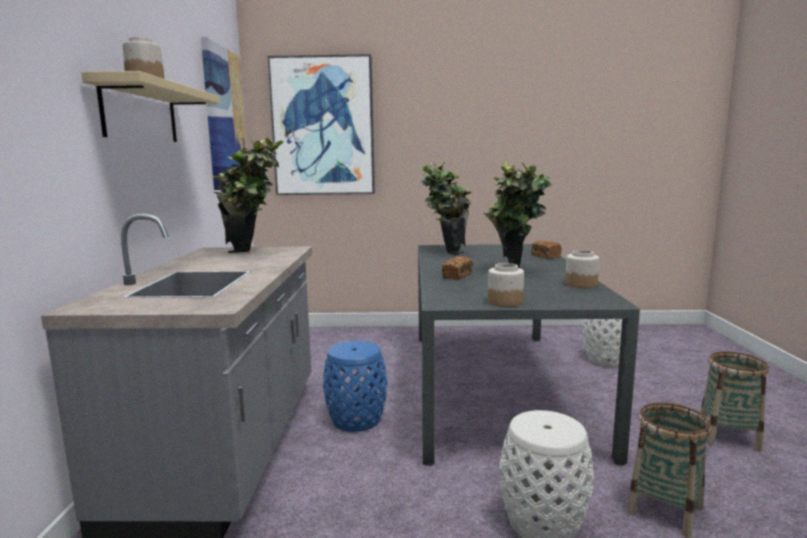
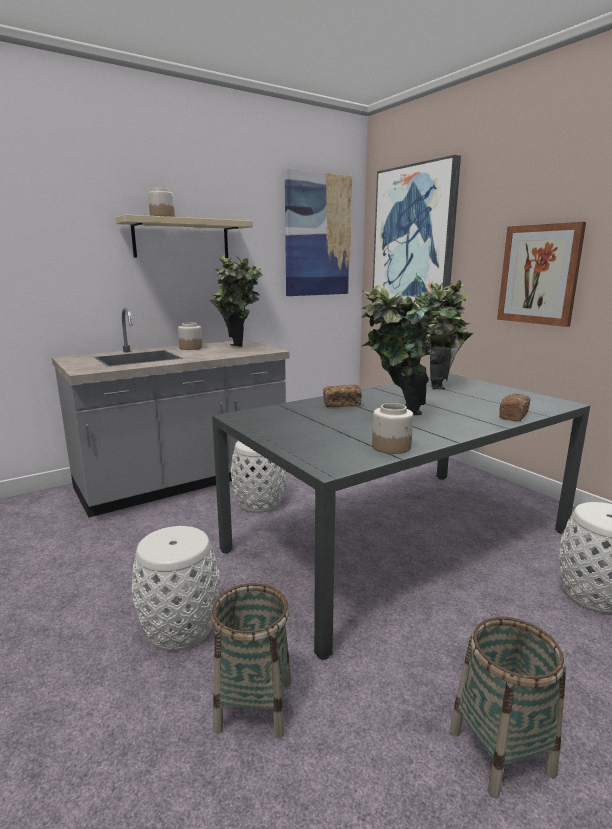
camera: 55 degrees right, 5 degrees up
blue stool [323,341,387,432] -> white stool [231,441,286,513]
jar [488,263,524,307] -> jar moved to [178,322,202,350]
none -> picture [497,222,586,327]

